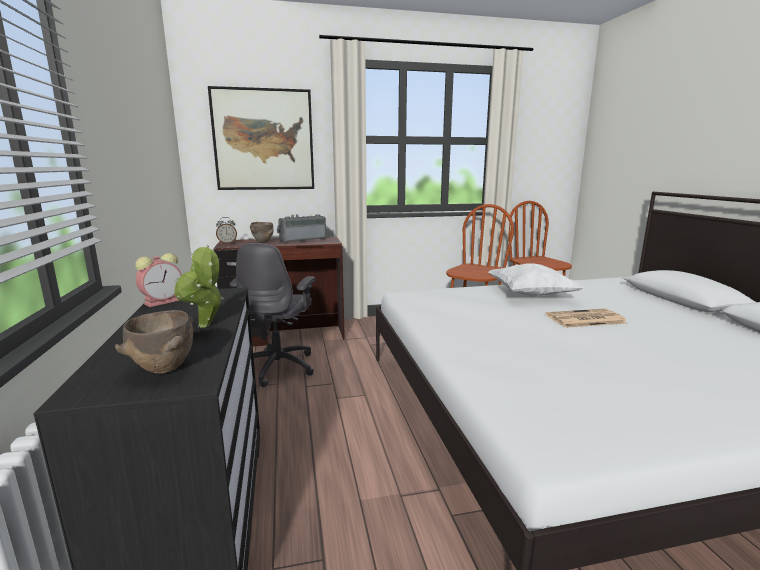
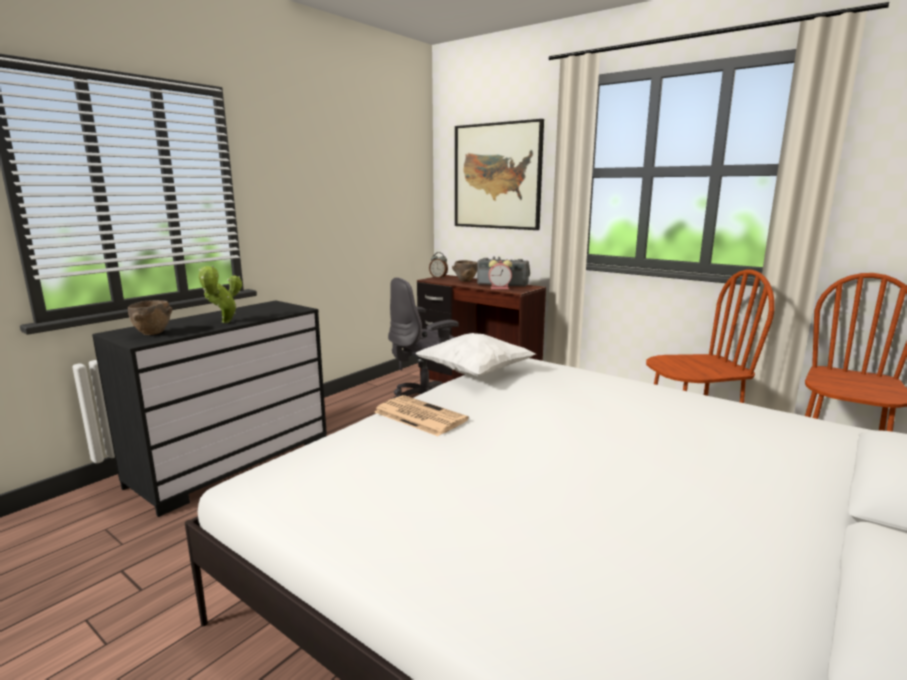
camera: 50 degrees right, 0 degrees up
alarm clock [135,253,182,307] -> alarm clock moved to [489,260,512,289]
white pillow [489,263,583,297] -> white pillow moved to [416,333,536,377]
newspaper [545,309,627,328] -> newspaper moved to [374,395,469,436]

